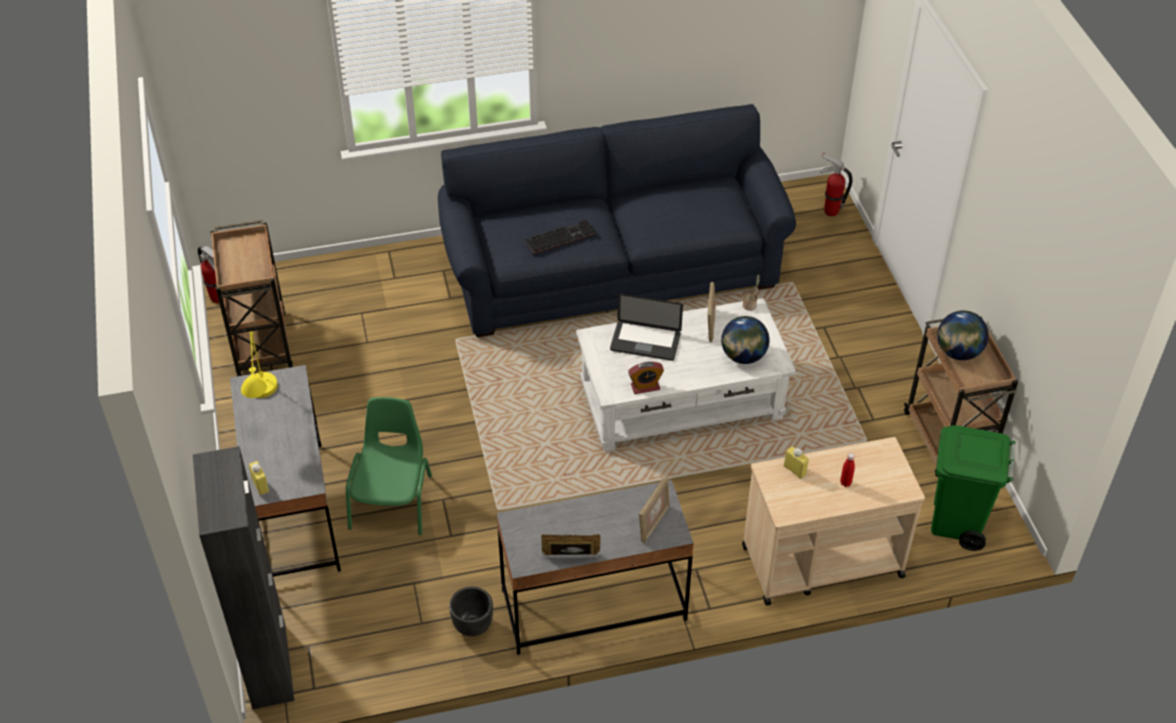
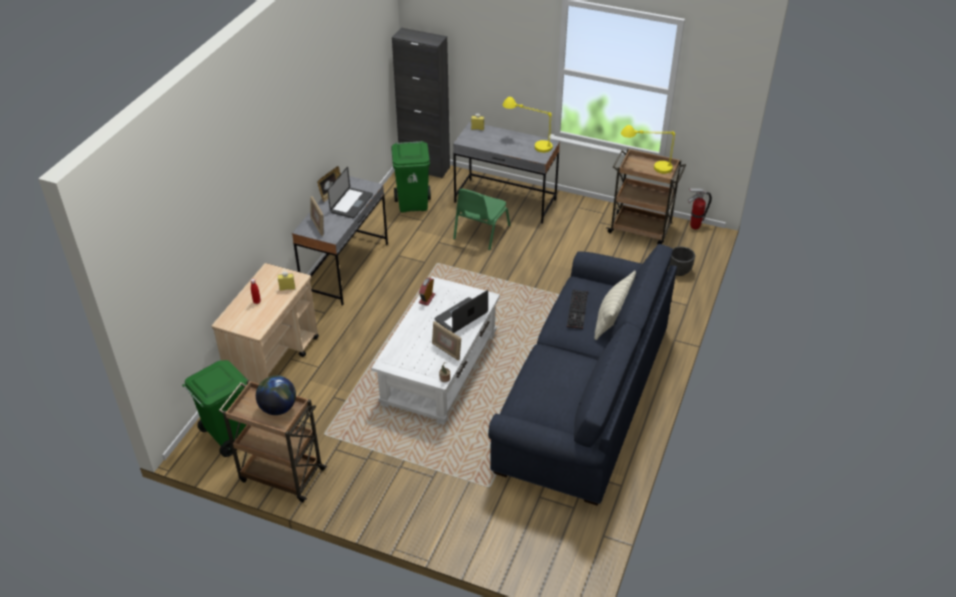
camera: 125 degrees right, 5 degrees down
green chair [346,397,432,535] -> green chair turned 75 degrees clockwise [453,189,510,250]
black planter [449,586,493,637] -> black planter moved to [669,247,695,276]
globe [721,316,770,364] -> none
fire extinguisher [820,153,853,216] -> none
none -> laptop [327,166,373,218]
none -> green trash can [391,141,431,212]
none -> pillow [594,270,636,340]
none -> yellow table lamp [621,125,675,174]

